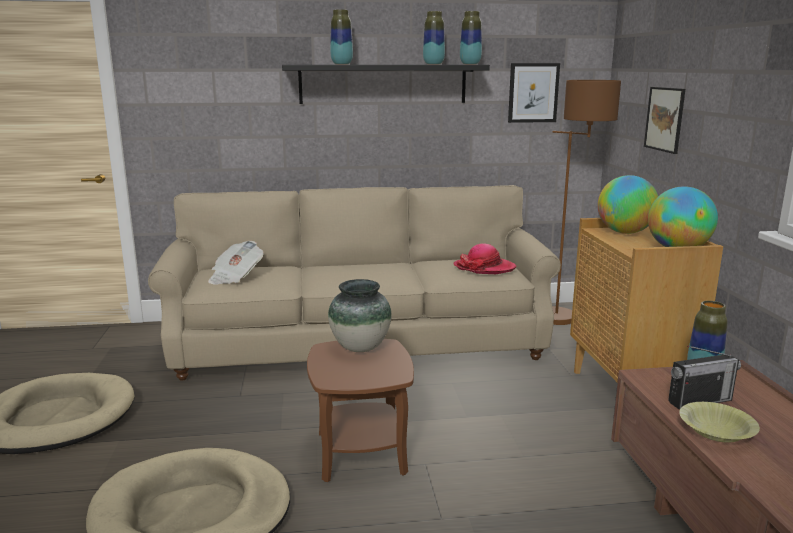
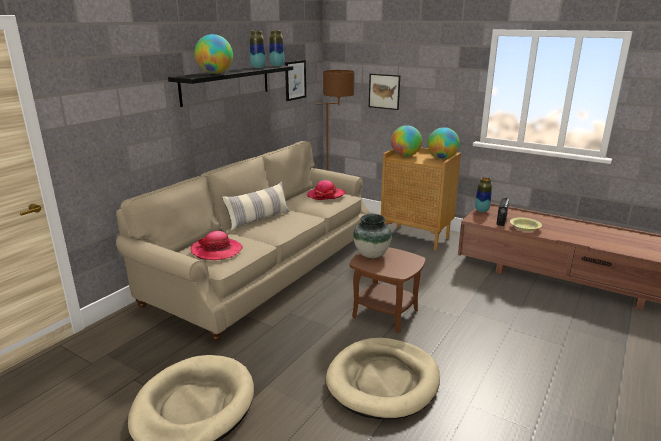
camera: 50 degrees left, 5 degrees up
newspaper [208,241,263,284] -> hat [190,231,243,260]
vase [330,9,353,64] -> globe [194,34,233,74]
none -> pillow [222,182,290,230]

